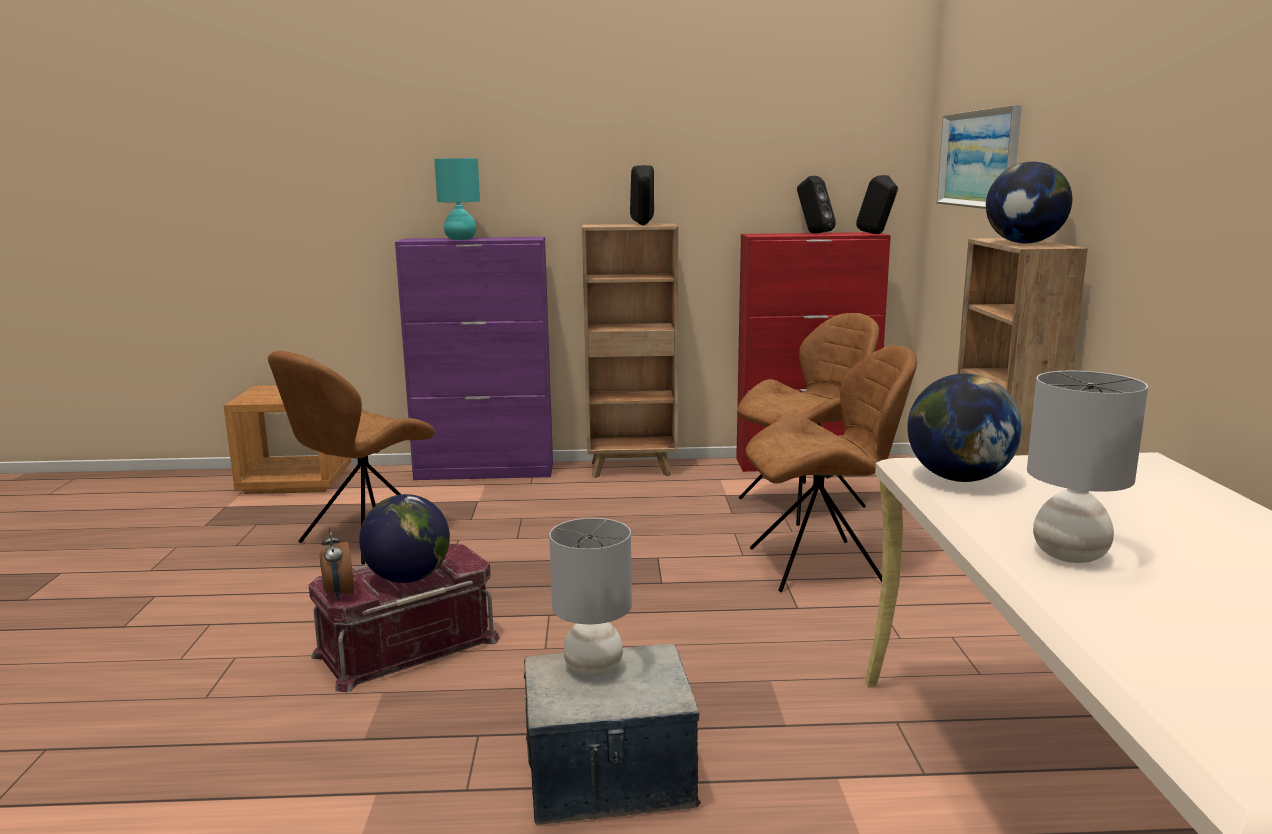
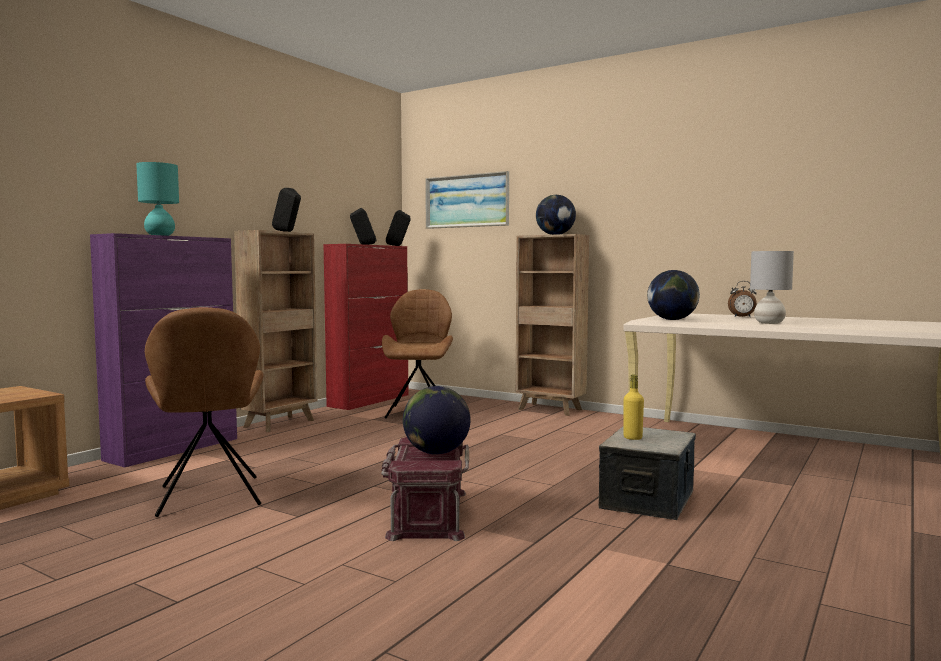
camera: 55 degrees left, 10 degrees down
alarm clock [320,527,354,599] -> alarm clock moved to [728,281,757,317]
grey table lamp [549,518,632,677] -> yellow bottle [623,375,644,440]
brown chair [745,346,917,592] -> none

